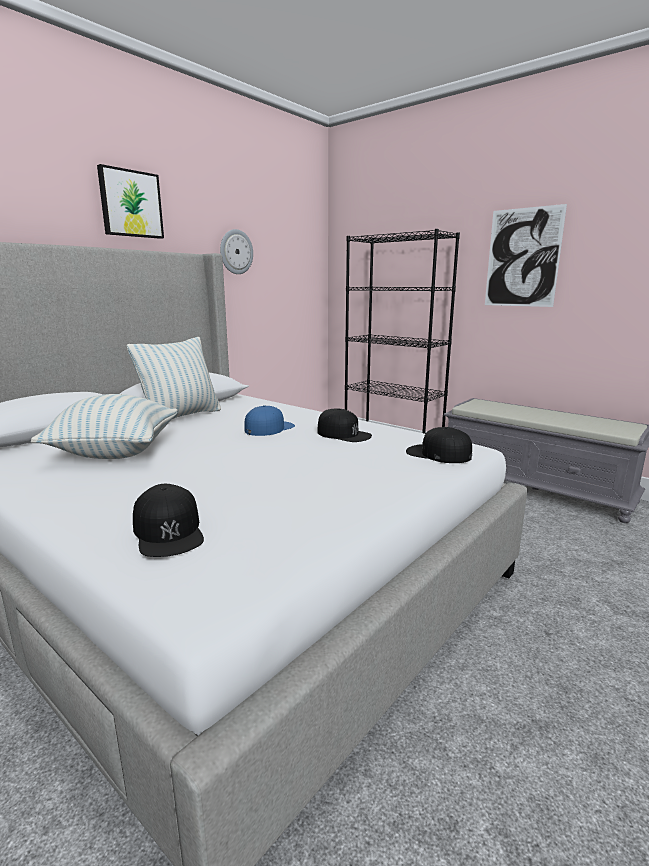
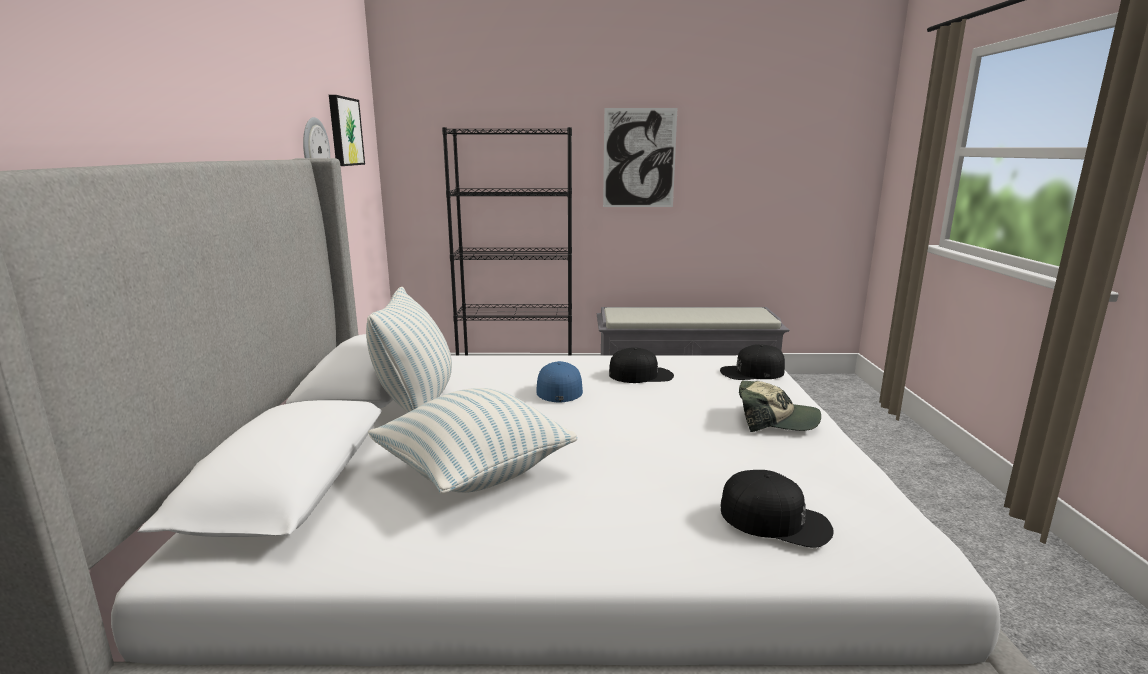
camera: 40 degrees left, 0 degrees up
picture [97,164,164,239] -> picture moved to [329,95,365,166]
none -> cap [739,380,821,432]

